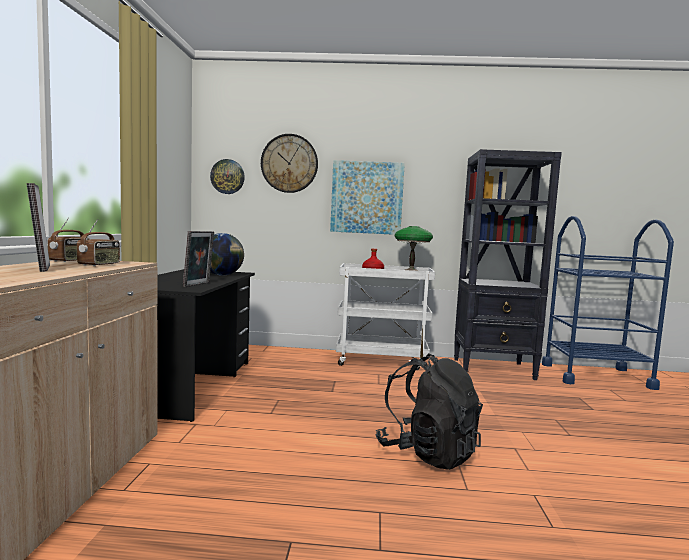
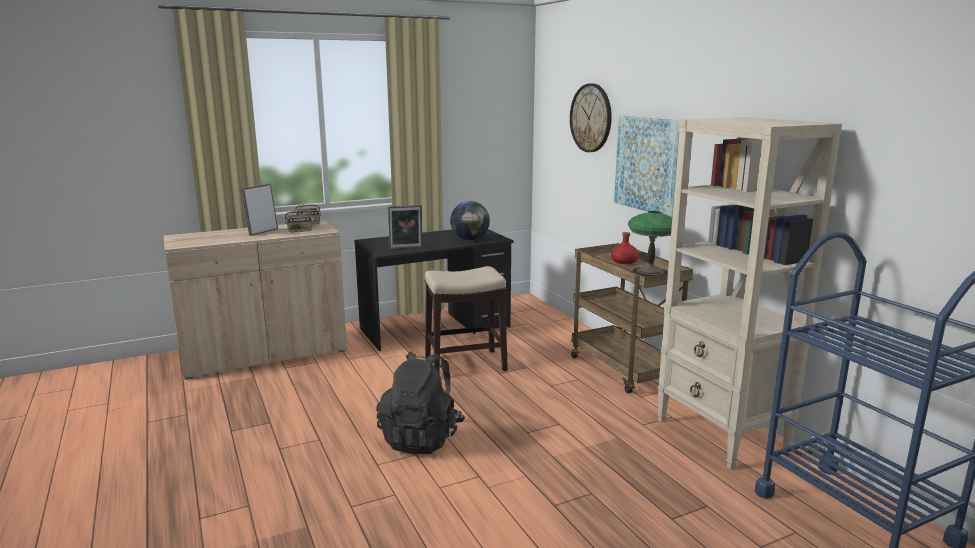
camera: 60 degrees right, 10 degrees up
wall clock [210,159,245,194] -> none
white cart [336,263,435,370] -> brown cart [571,243,693,393]
black bookcase [454,149,562,380] -> beige bookcase [657,117,842,469]
none -> stool [424,266,508,373]

